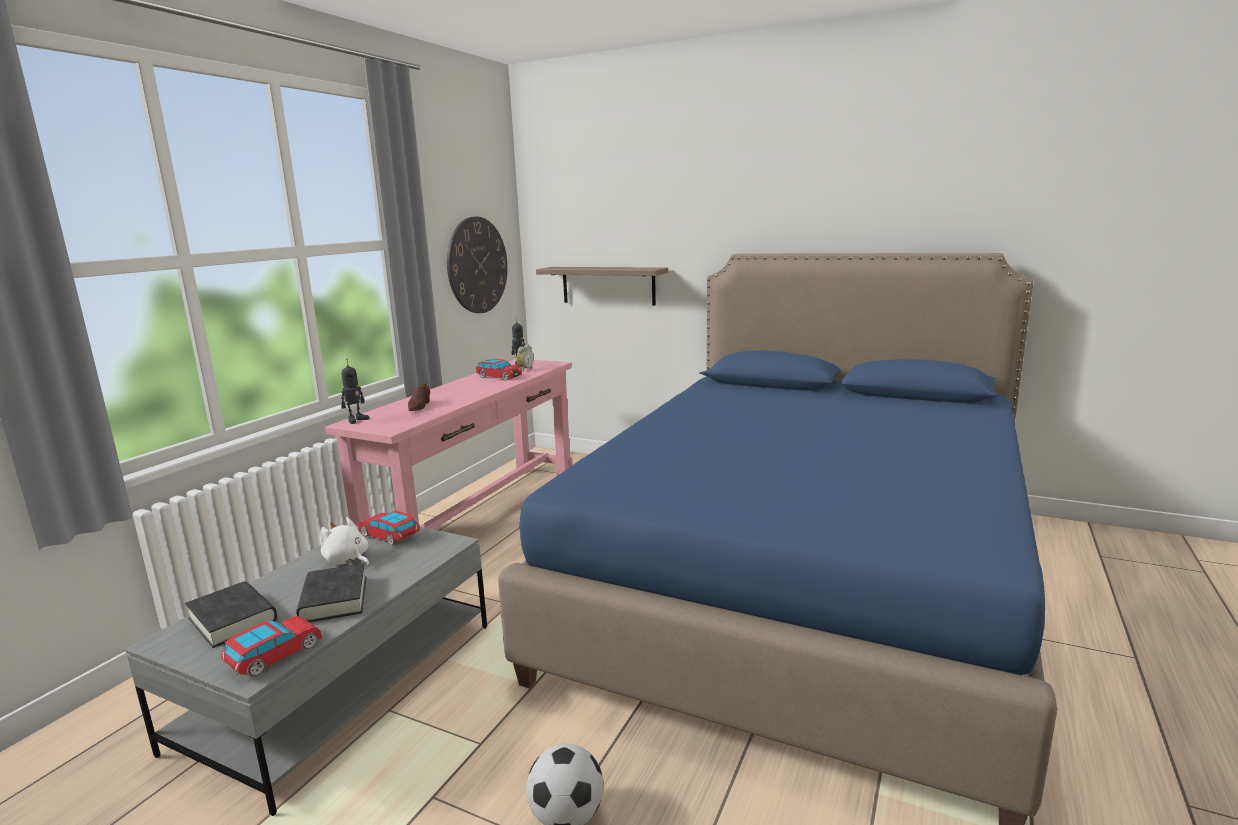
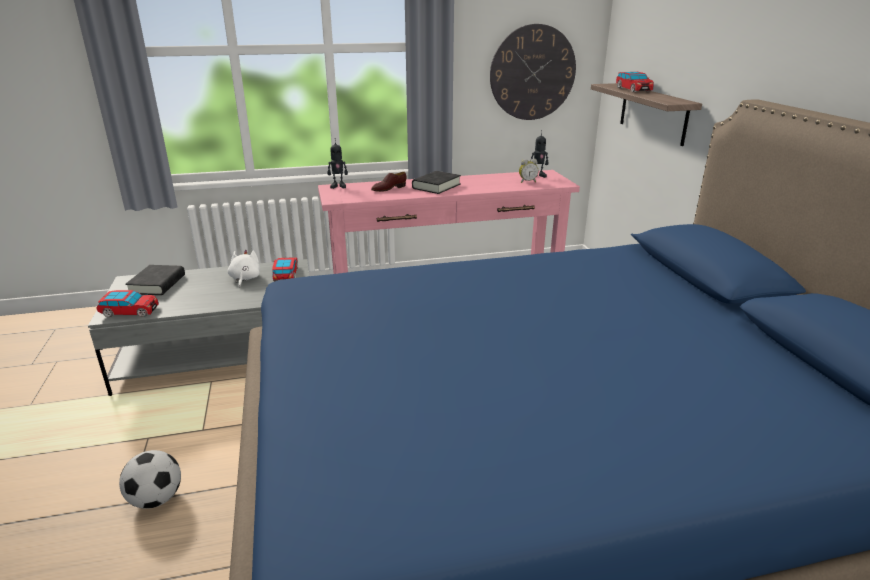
camera: 50 degrees right, 10 degrees up
black book [296,563,366,622] -> black book moved to [412,171,461,194]
toy car [476,359,522,380] -> toy car moved to [616,72,654,92]

